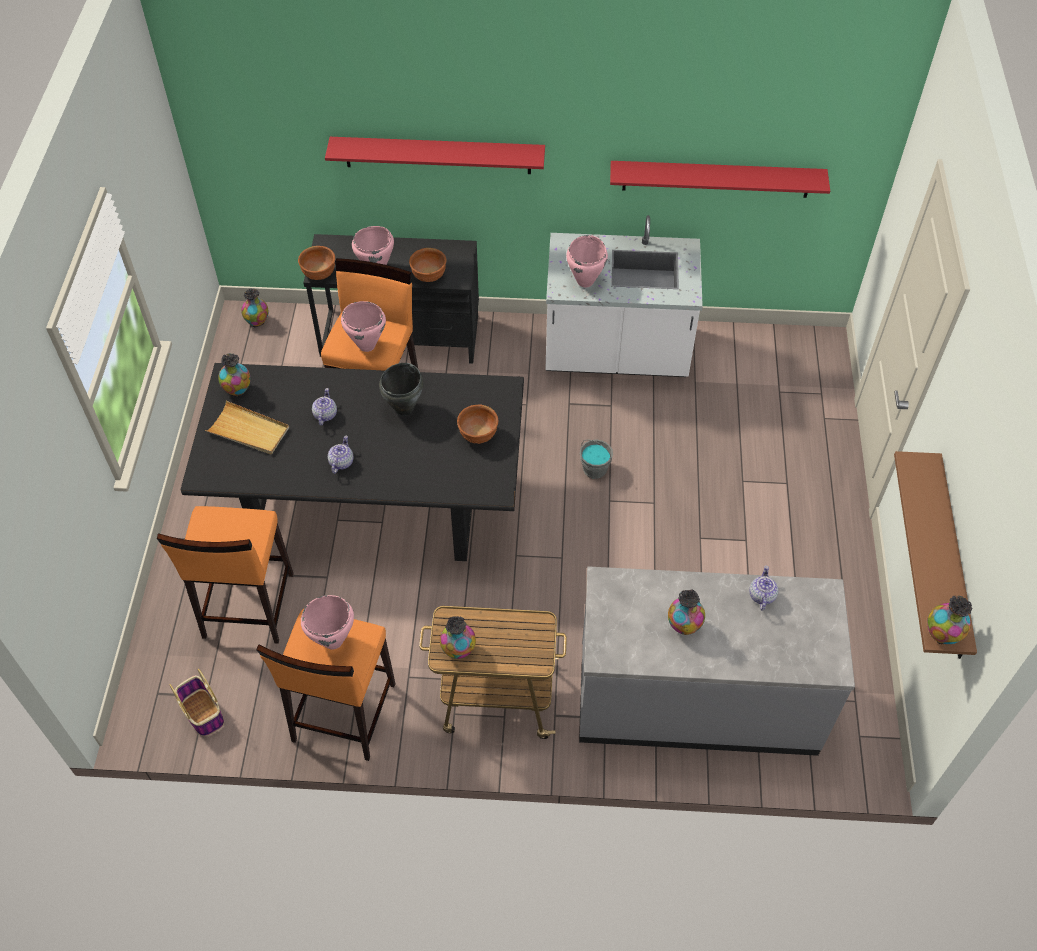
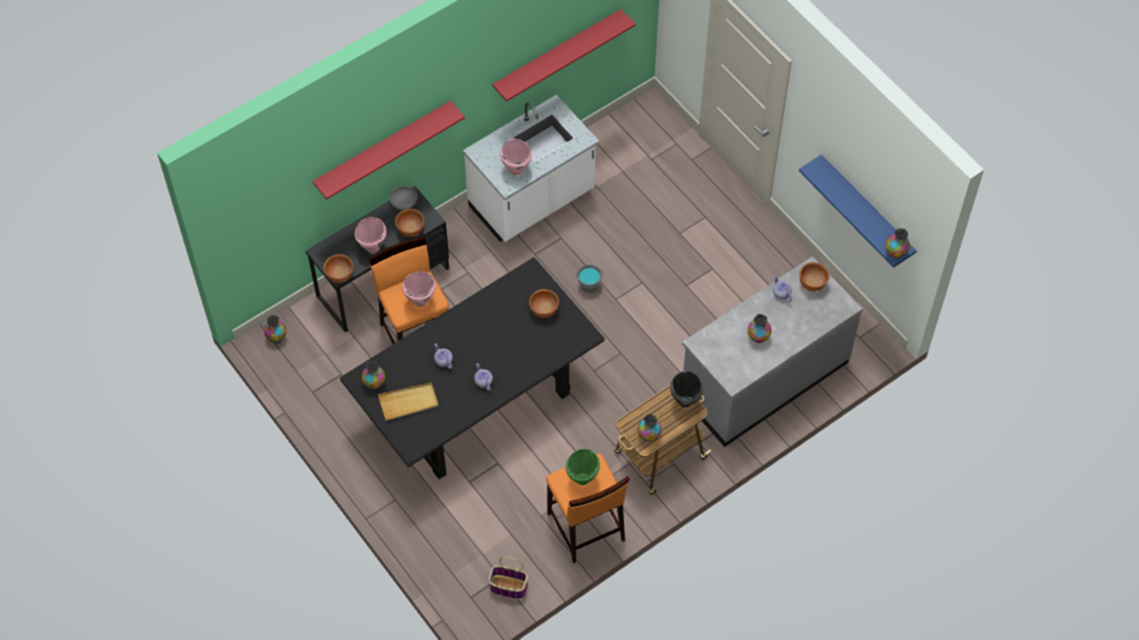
camera: 40 degrees left, 5 degrees up
orange stool [157,506,294,644] -> none
pink cooking pot [301,595,354,650] -> green cooking pot [566,449,600,485]
black cooking pot [379,363,424,416] -> black cooking pot moved to [670,371,703,408]
brown shelf [894,451,977,659] -> blue shelf [799,155,917,268]
none -> grey bowl [389,186,417,210]
none -> brown bowl [799,262,829,291]

